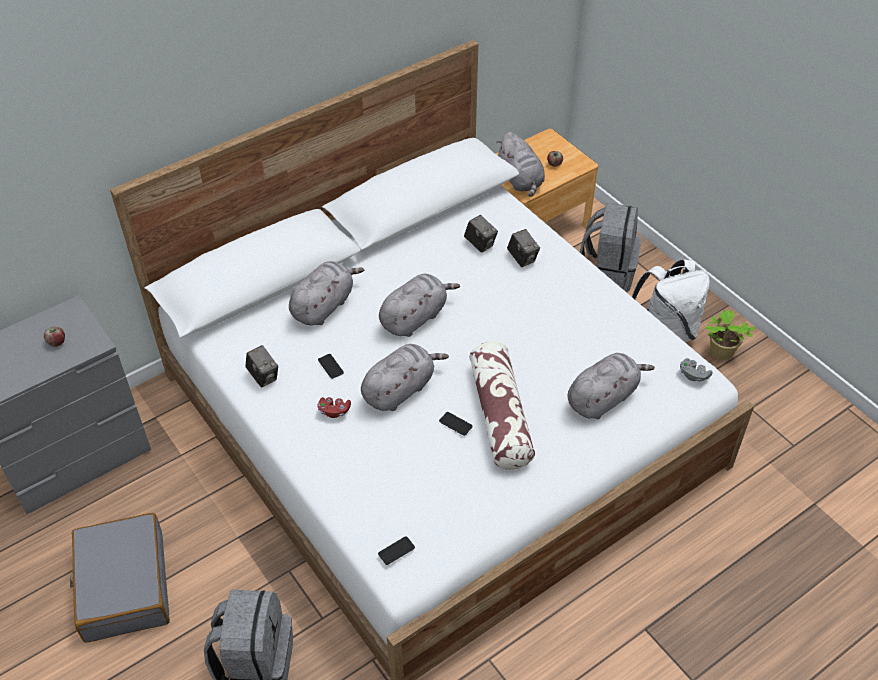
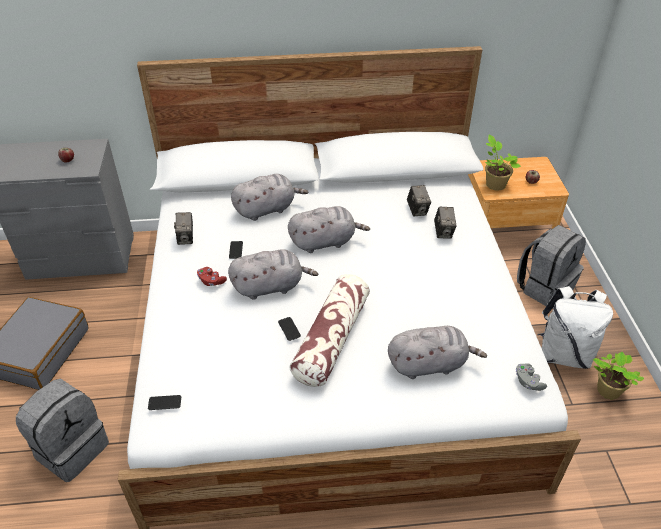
camera: 30 degrees right, 5 degrees down
grey plush toy [496,132,545,197] -> potted plant [485,134,521,191]

